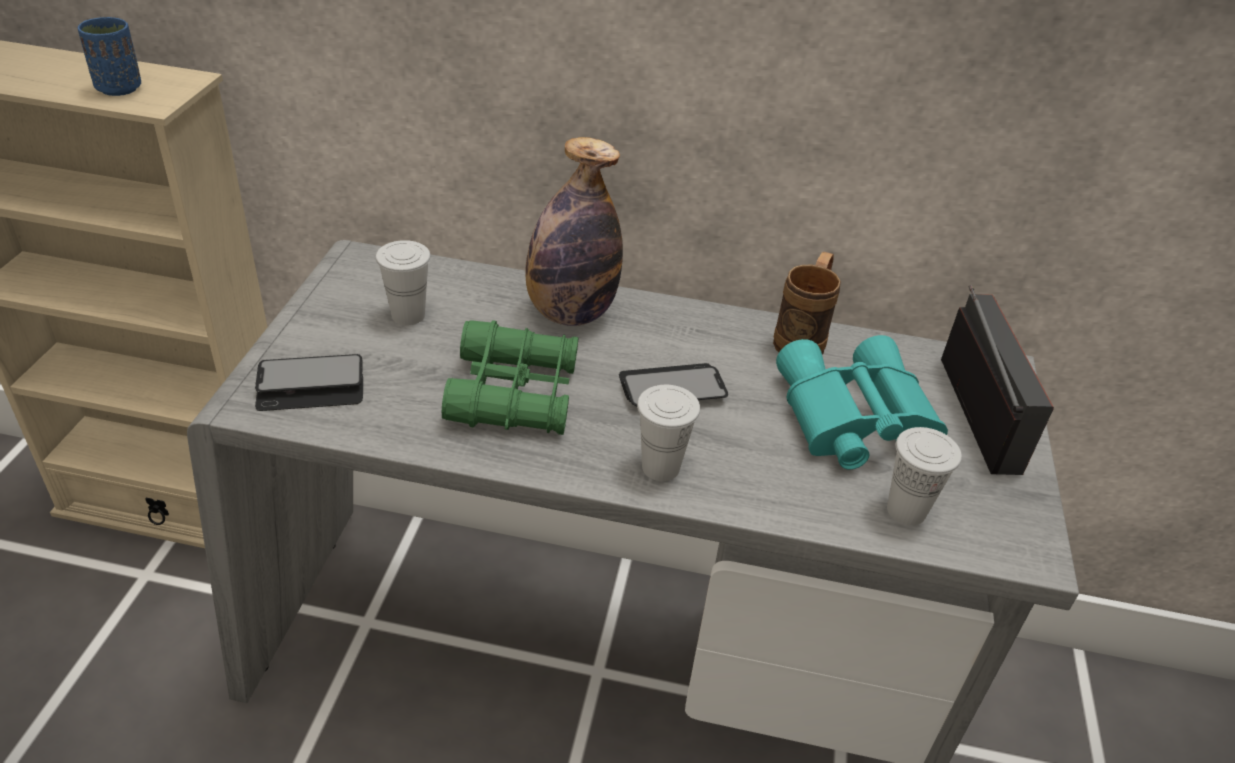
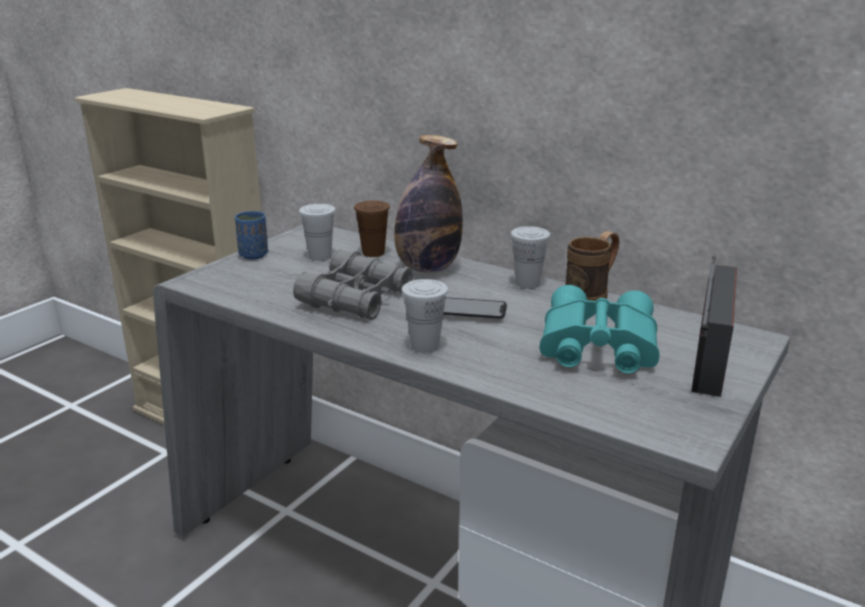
camera: 25 degrees right, 15 degrees down
blue cup [78,17,141,96] -> blue cup moved to [235,211,268,260]
phone [255,354,363,411] -> none
green binoculars [442,320,579,435] -> grey binoculars [293,250,413,320]
white cup [887,427,962,525] -> white cup moved to [511,226,550,289]
none -> brown cup [354,201,390,257]

